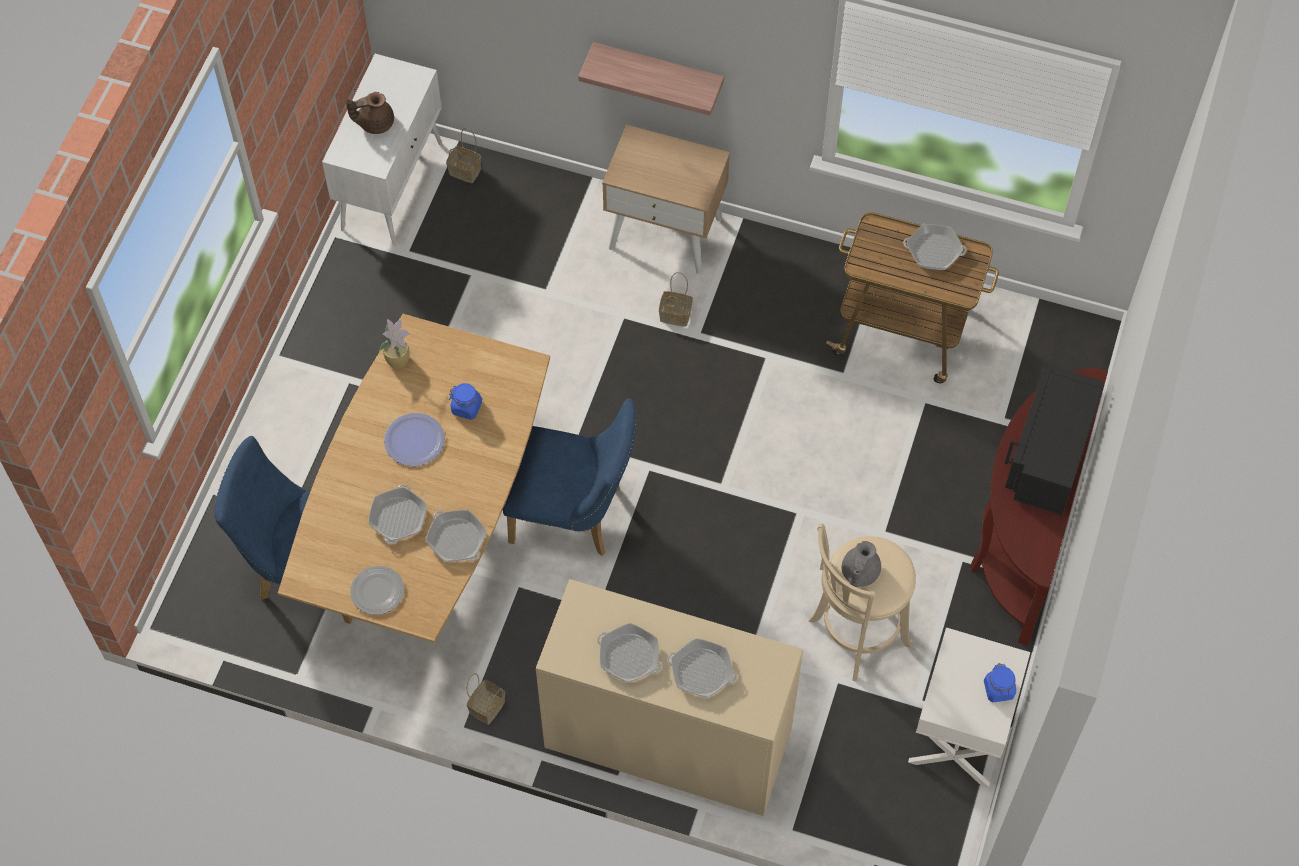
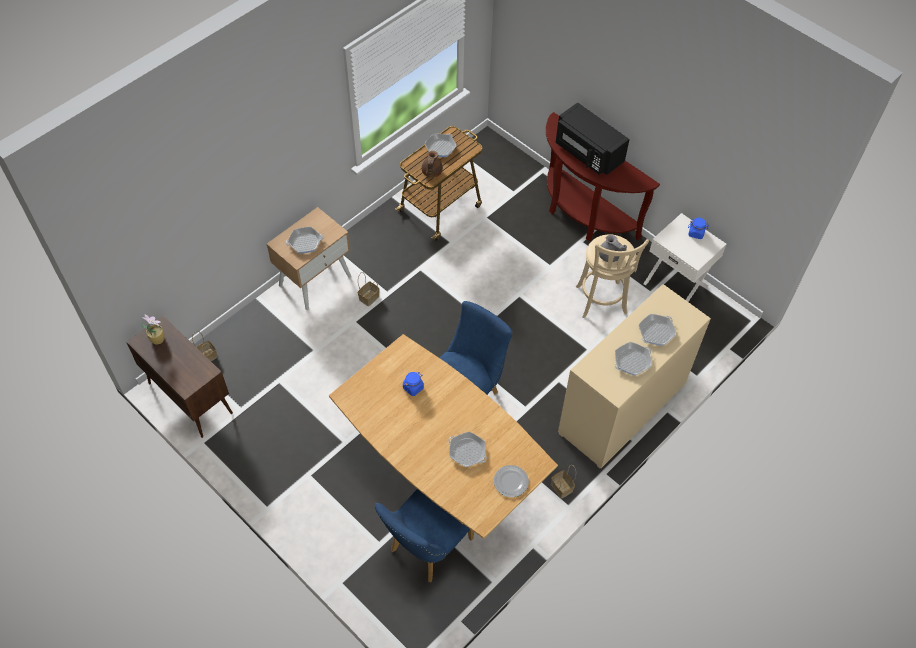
camera: 65 degrees left, 5 degrees down
white cabinet [322,54,442,246] -> brown cabinet [126,316,233,438]
brown teapot [346,92,394,134] -> brown teapot moved to [422,151,443,178]
potted plant [379,319,410,369] -> potted plant moved to [140,314,165,344]
plate [384,413,445,466] -> none
frying pan [426,510,487,562] -> frying pan moved to [286,227,324,254]
shelf [578,42,724,116] -> none

